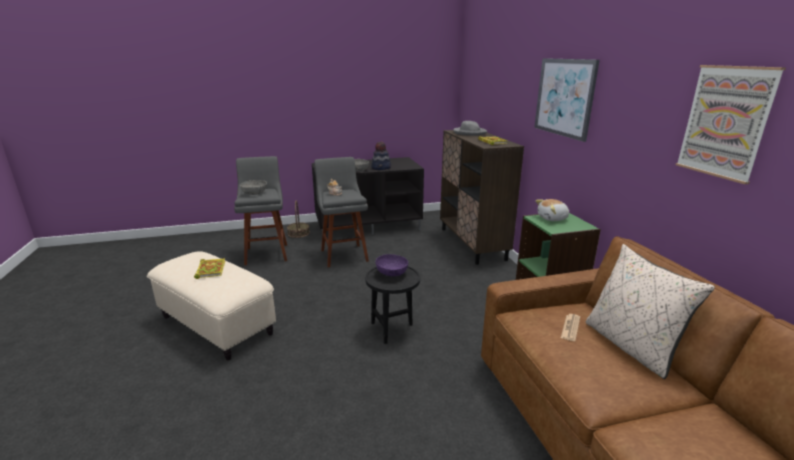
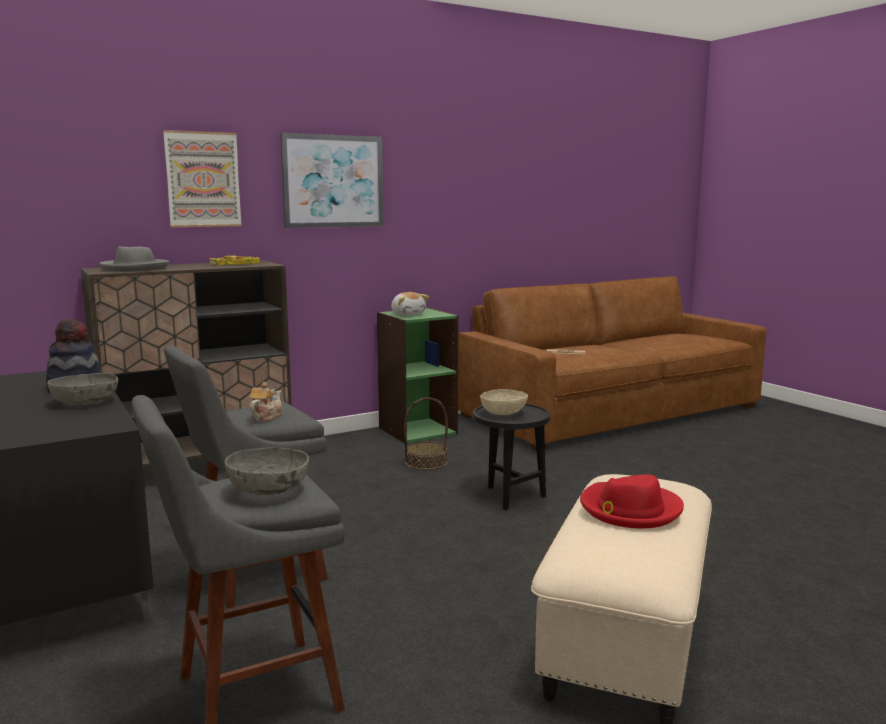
camera: 105 degrees left, 10 degrees down
book [194,258,225,279] -> red hat [580,474,684,528]
basket [287,200,310,238] -> basket moved to [404,398,448,470]
purple bowl [376,254,408,276] -> beige bowl [480,389,528,415]
beige pillow [586,244,715,379] -> none
picture [676,65,786,184] -> picture moved to [163,130,242,227]

